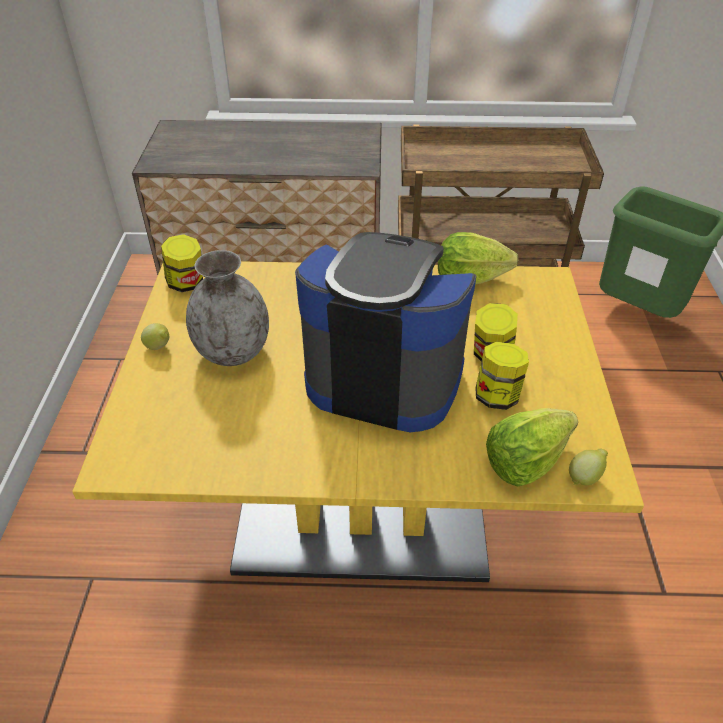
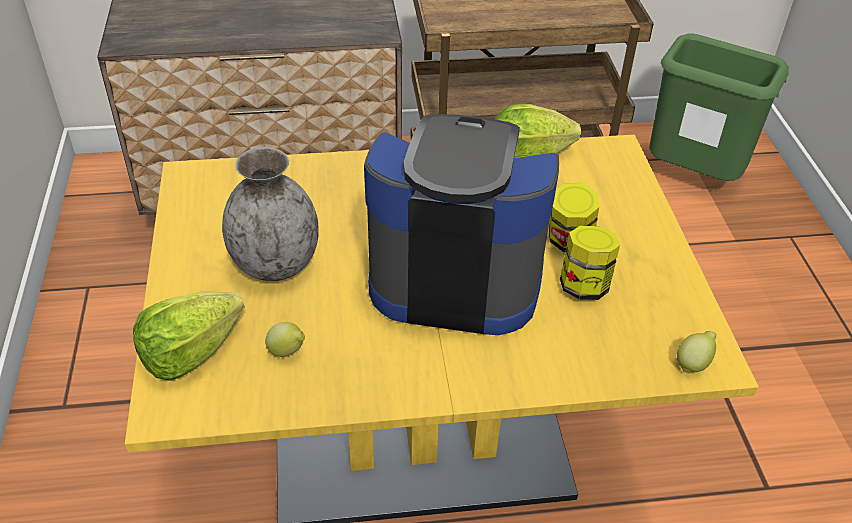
camera: 10 degrees left, 0 degrees up
lemon [141,323,169,350] -> lemon moved to [265,322,305,357]
jar [161,234,203,292] -> none
lettuce [486,408,578,487] -> lettuce moved to [133,291,245,381]

